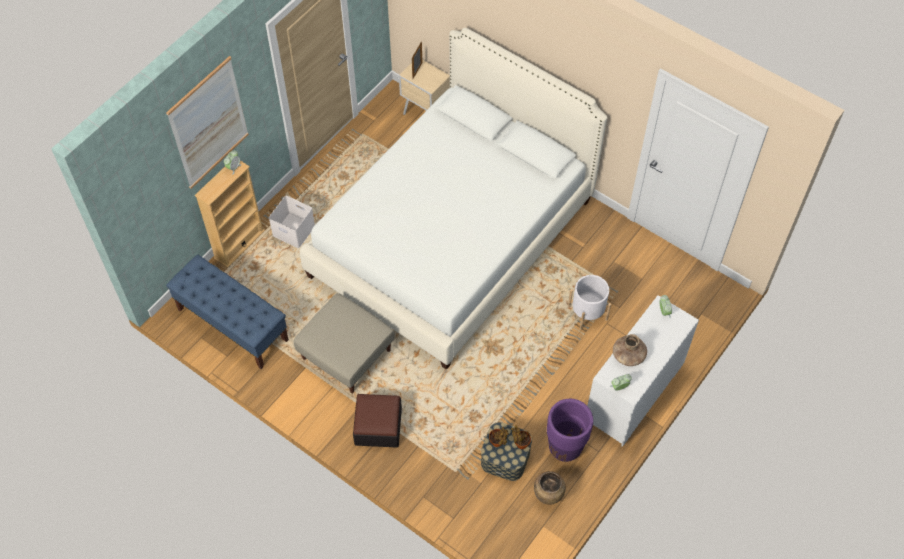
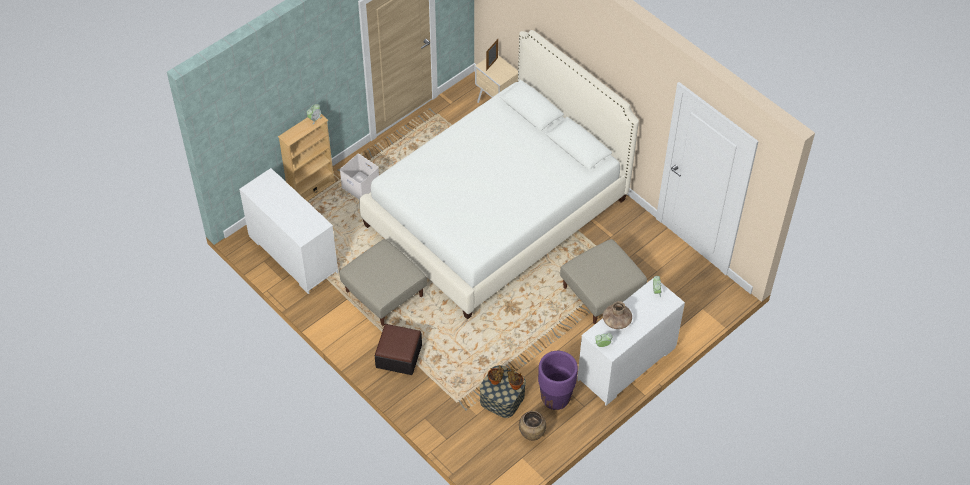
camera: 10 degrees right, 5 degrees down
picture [166,56,249,189] -> none
blue bench [166,254,289,369] -> white dresser [239,168,338,294]
white planter [568,275,611,330] -> beige ottoman [560,239,647,324]

